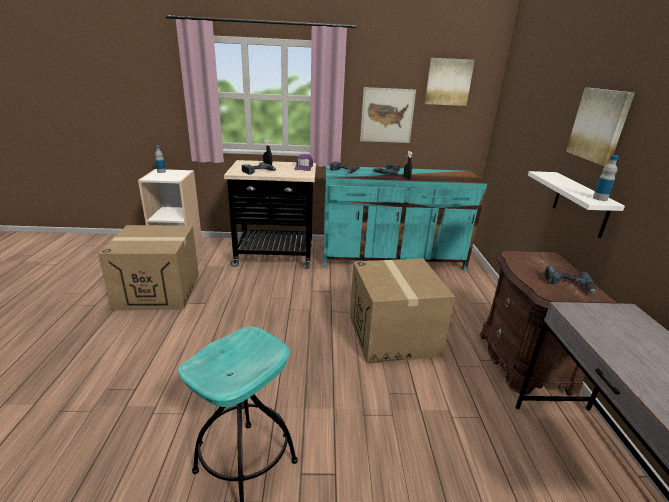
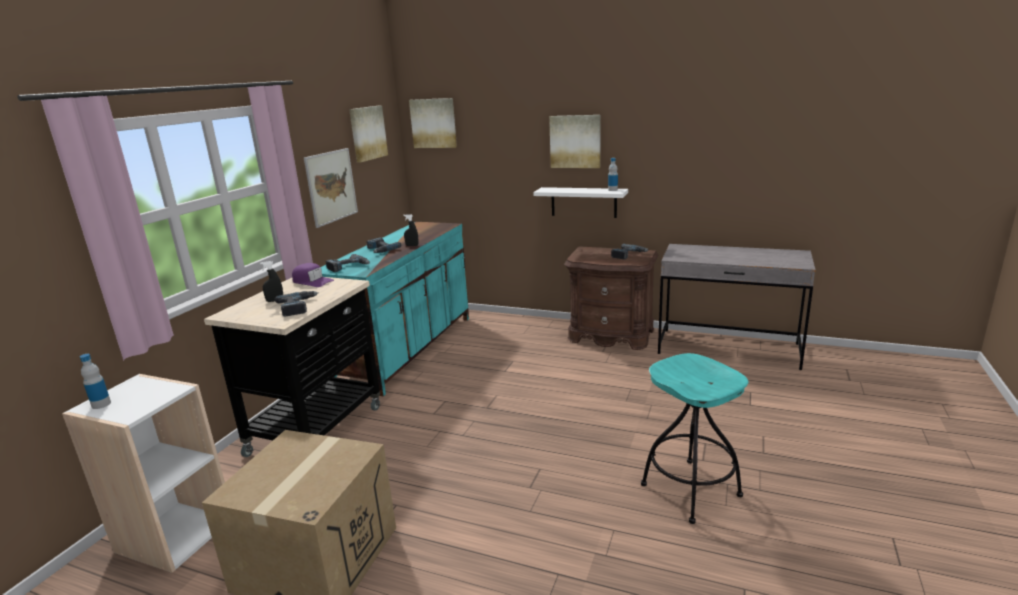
camera: 65 degrees left, 5 degrees down
cardboard box [350,258,455,364] -> none
none -> picture [409,98,457,148]

